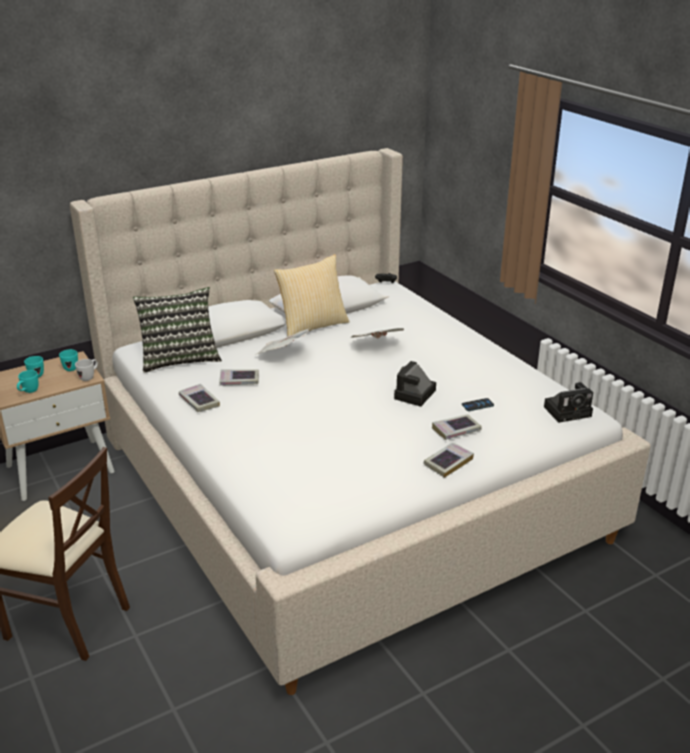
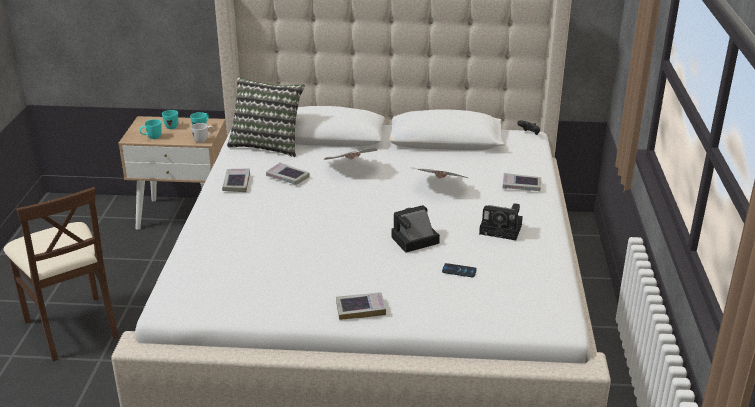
camera: 35 degrees right, 0 degrees up
pillow [274,254,350,336] -> none
book [432,414,482,440] -> book moved to [503,173,541,191]
camera [544,382,593,423] -> camera moved to [479,203,523,240]

